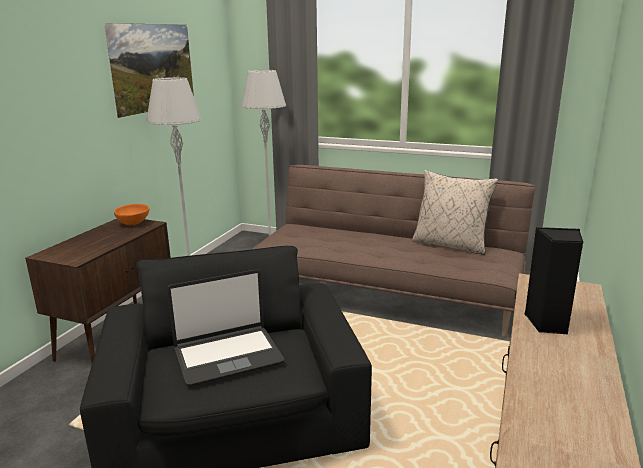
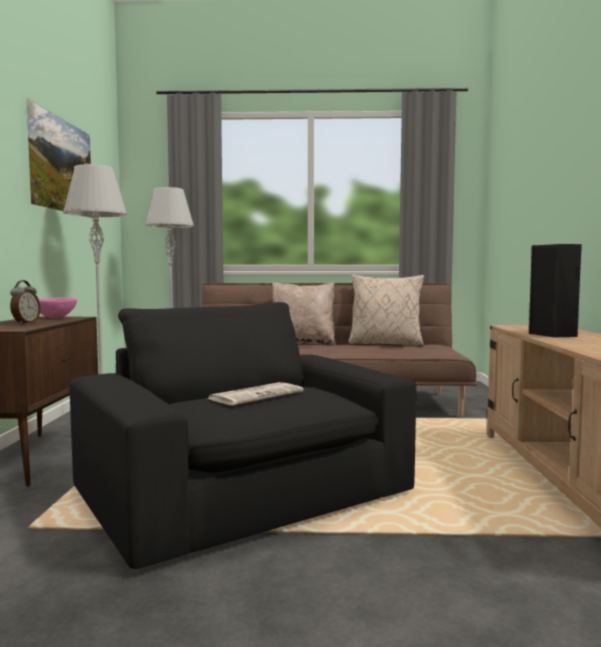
camera: 20 degrees left, 15 degrees down
orange bowl [114,204,149,225] -> pink bowl [39,298,77,318]
laptop [167,270,284,387] -> newspaper [207,382,303,405]
none -> alarm clock [10,280,41,324]
none -> beige pillow [272,282,336,345]

